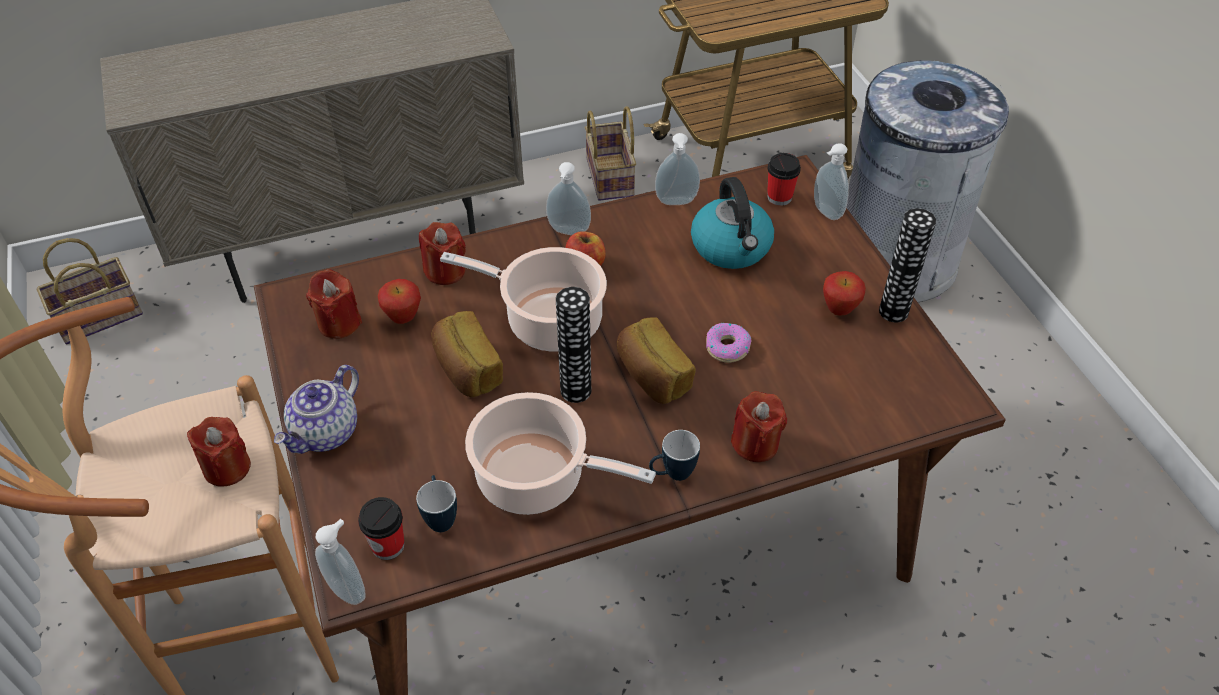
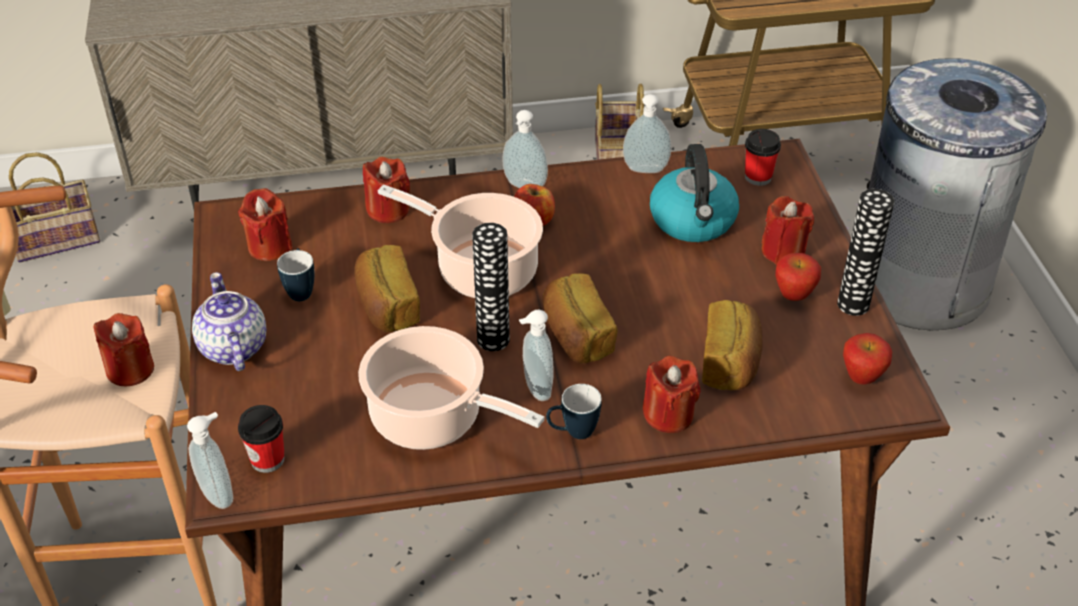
camera: 10 degrees right, 5 degrees down
teapot [274,365,359,454] -> teapot turned 120 degrees clockwise [192,272,266,371]
apple [378,279,421,324] -> apple moved to [843,333,892,385]
mug [416,475,457,532] -> mug moved to [277,248,314,301]
donut [706,323,751,363] -> none
soap dispenser [814,143,849,220] -> soap dispenser moved to [519,310,554,401]
none -> bread [702,300,763,390]
none -> red candle [761,196,814,265]

